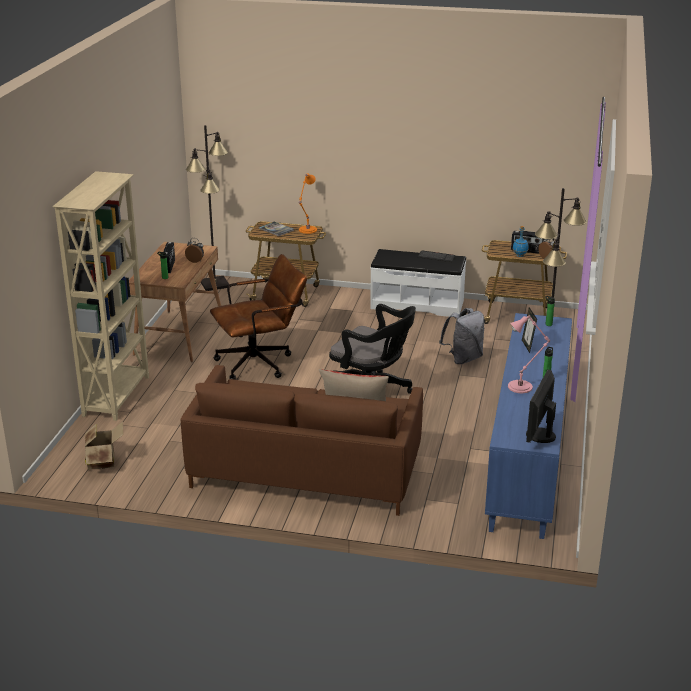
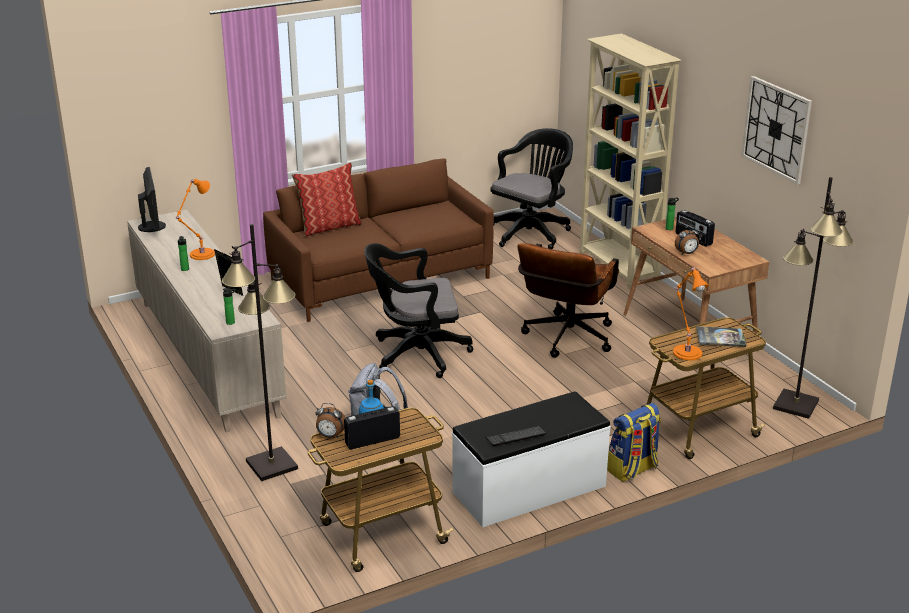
camera: 140 degrees right, 0 degrees up
cardboard box [85,421,123,469] -> black office chair [490,128,573,249]
blue cabinet [485,313,572,539] -> beige cabinet [127,210,286,433]
pink table lamp [508,315,550,393] -> orange table lamp [176,179,215,260]
none -> backpack [607,403,661,482]
none -> wall clock [742,76,812,185]

